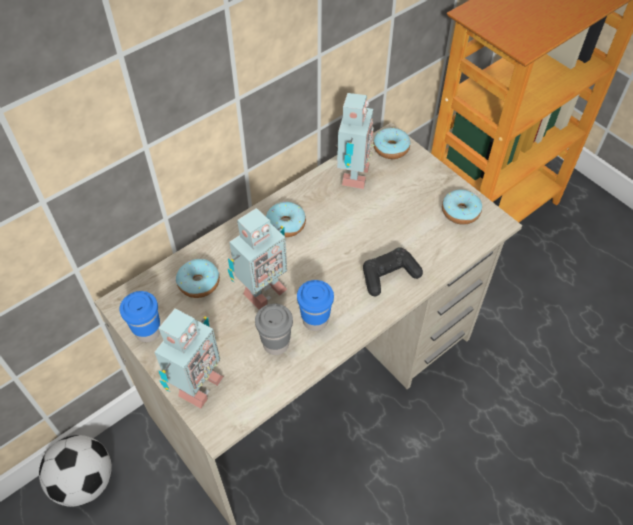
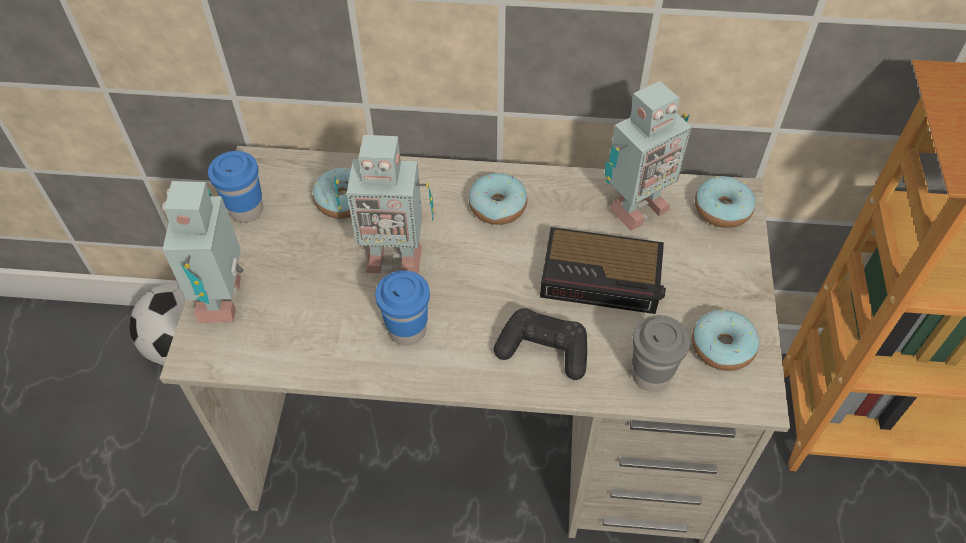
camera: 45 degrees right, 0 degrees up
toy robot [155,309,224,409] -> toy robot turned 105 degrees clockwise [161,181,244,323]
grey cup [255,304,293,355] -> grey cup moved to [632,315,690,392]
none -> alarm clock [540,227,666,314]

